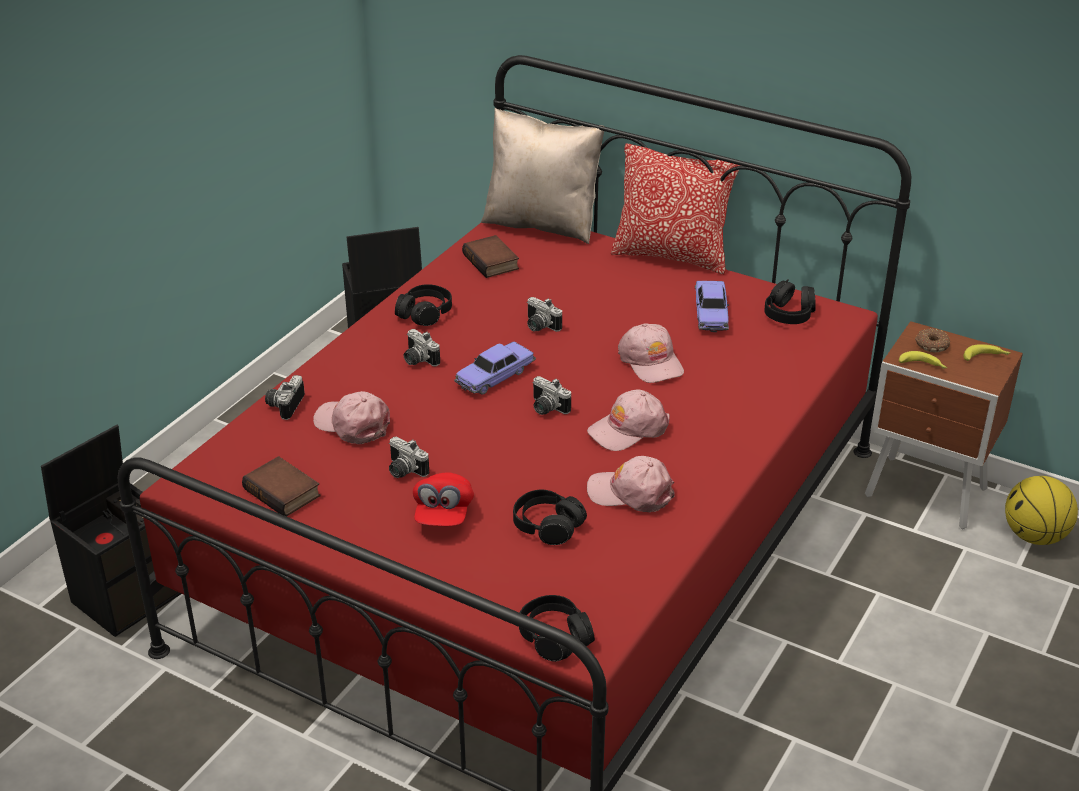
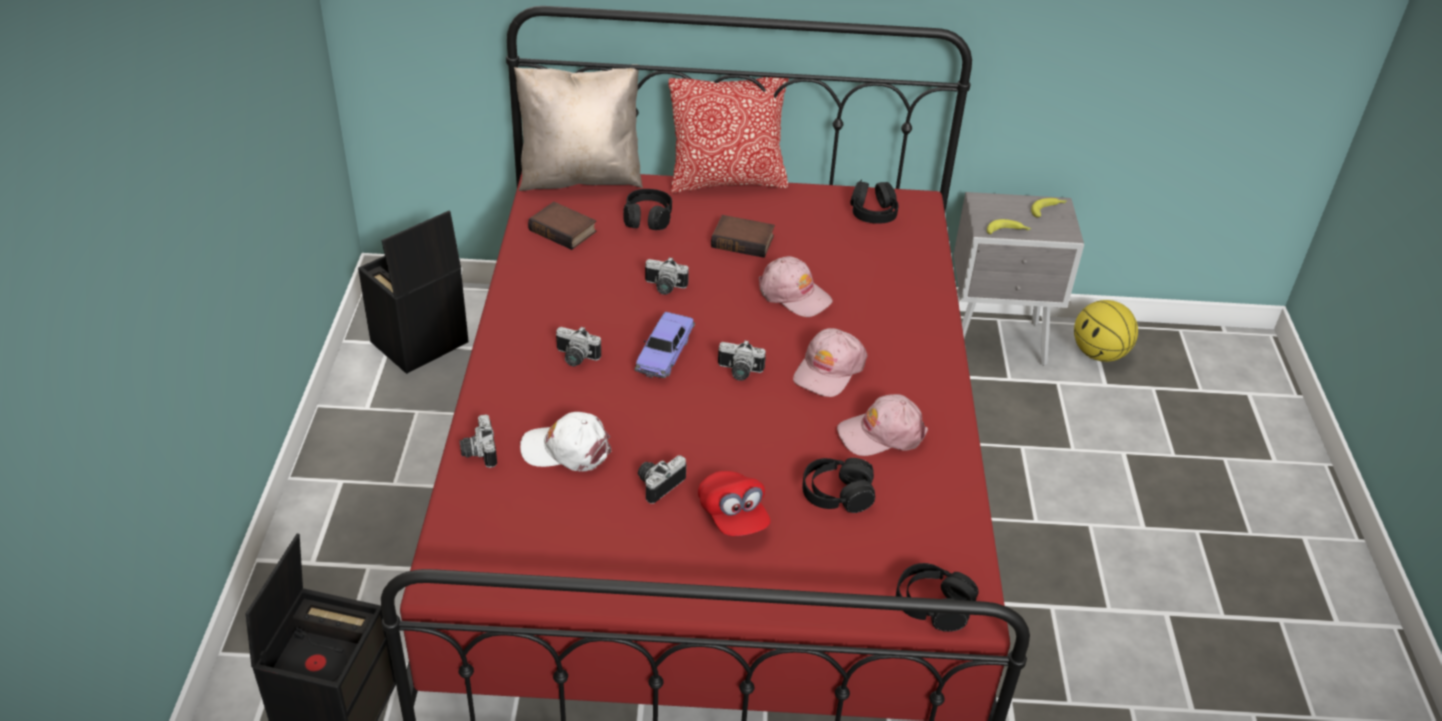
camera: 30 degrees left, 5 degrees up
book [242,456,320,517] -> book moved to [711,215,775,258]
pink cap [313,391,390,444] -> white cap [520,412,611,471]
camera [389,437,429,478] -> camera turned 120 degrees clockwise [638,456,686,504]
black headphones [395,284,452,326] -> black headphones moved to [623,189,672,230]
toy car [695,281,729,332] -> none
brown nightstand [865,321,1023,529] -> grey nightstand [953,192,1084,366]
donut [915,328,950,352] -> none

